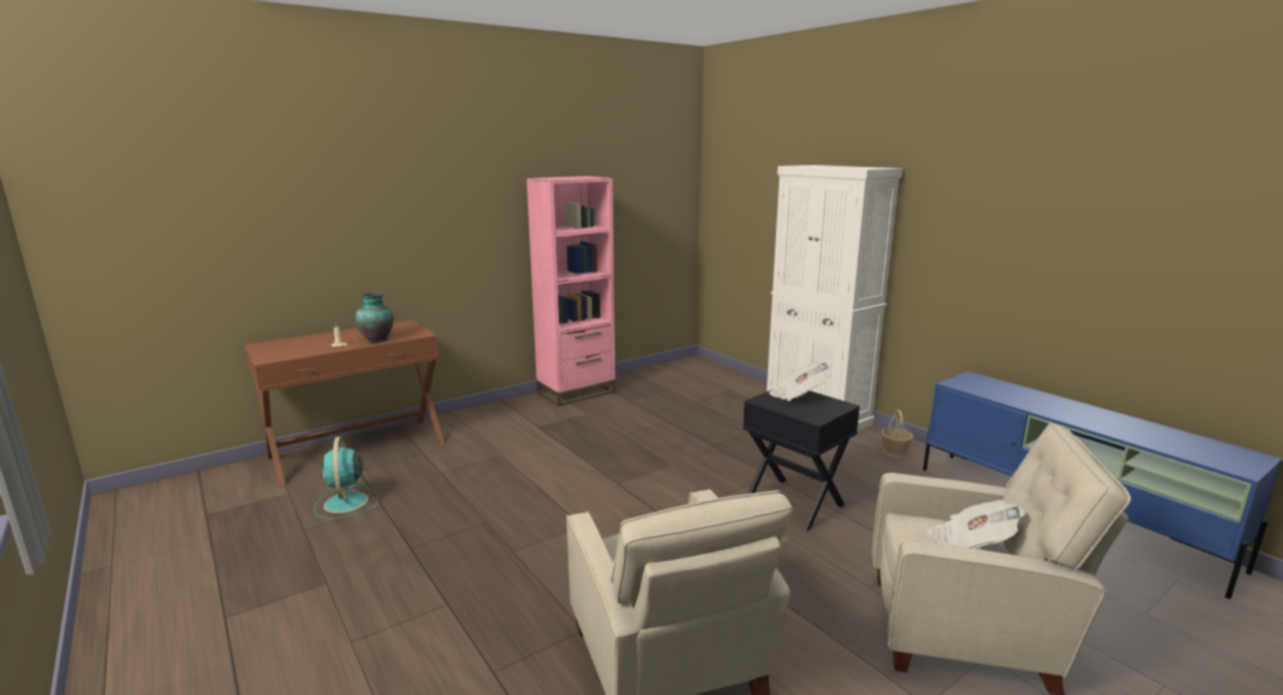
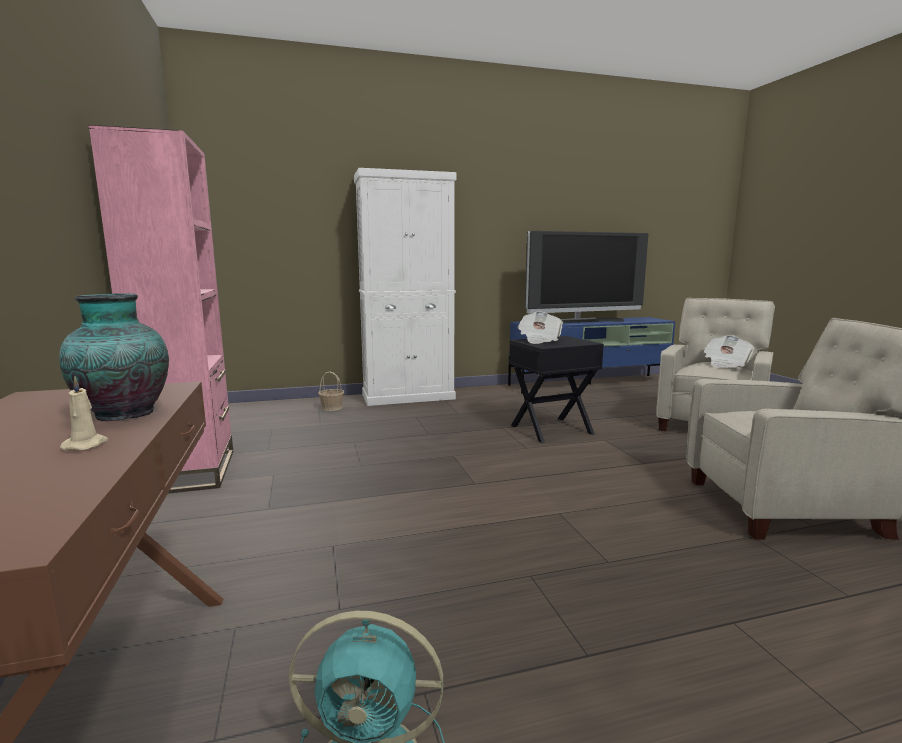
camera: 70 degrees left, 5 degrees down
basket [881,410,913,457] -> basket moved to [318,372,344,411]
none -> television [525,231,648,323]

